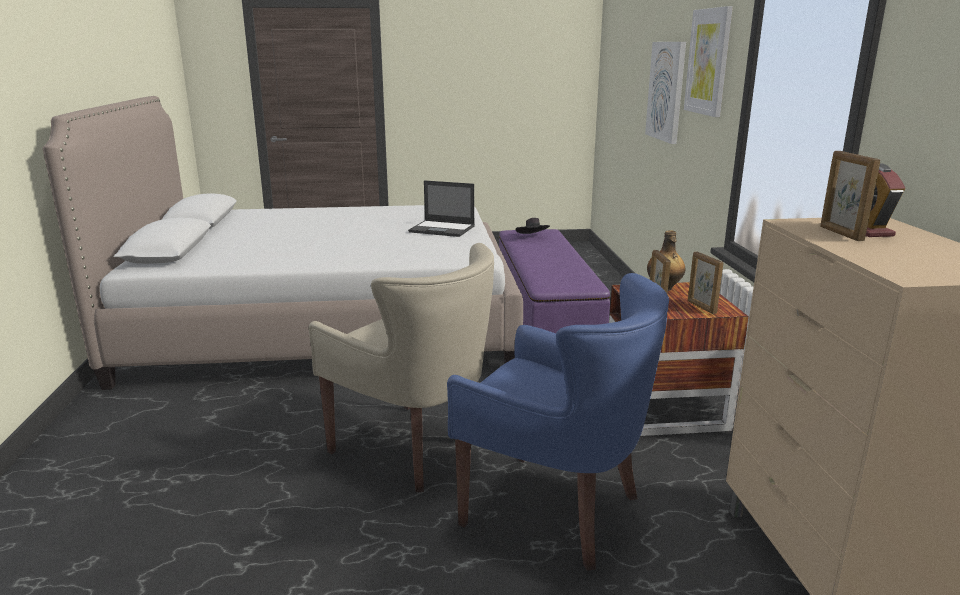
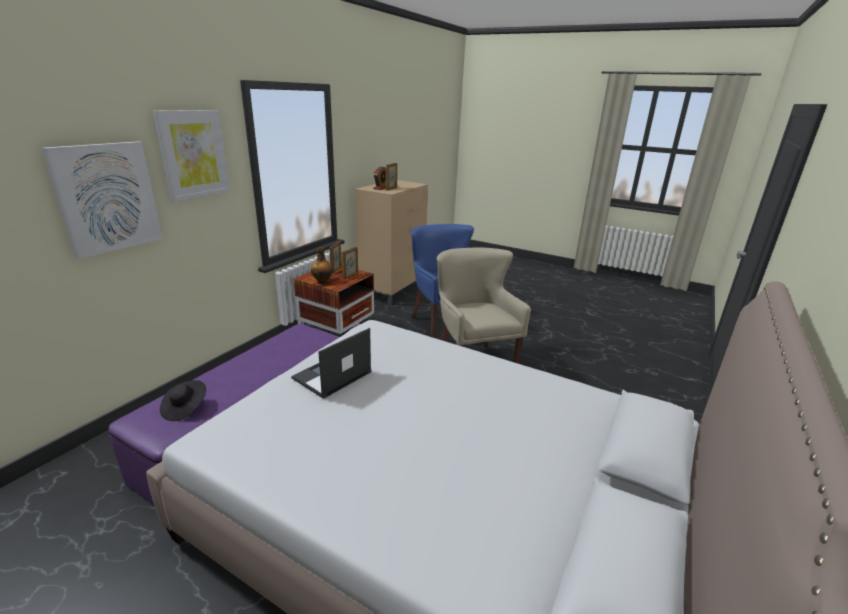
camera: 145 degrees left, 5 degrees up
laptop [408,180,475,237] -> laptop turned 105 degrees counterclockwise [291,328,371,399]

